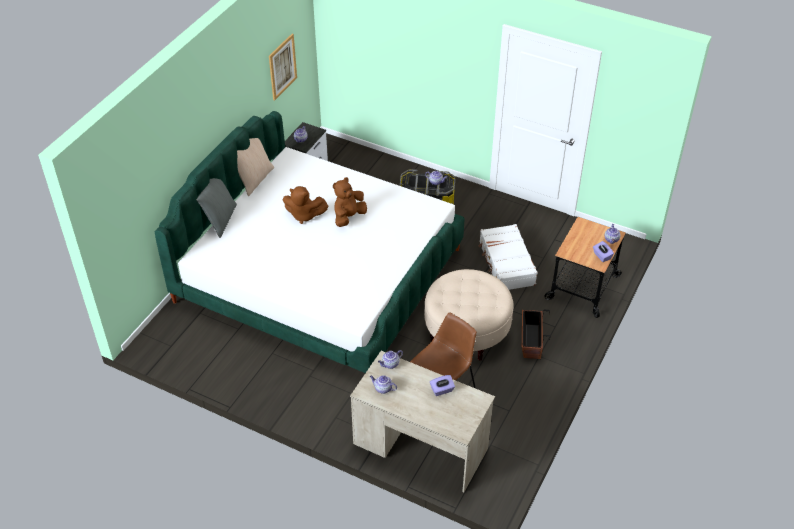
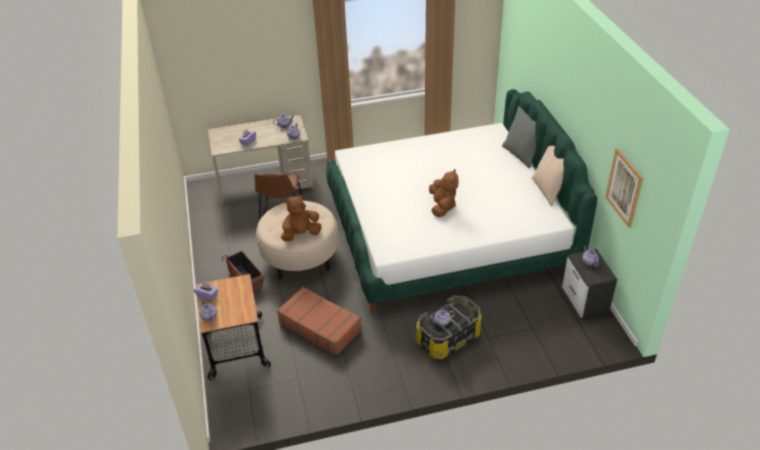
camera: 140 degrees right, 5 degrees down
brown plush toy [283,186,329,224] -> brown plush toy moved to [281,195,321,241]
white suitcase [479,224,538,290] -> brown suitcase [277,287,362,356]

